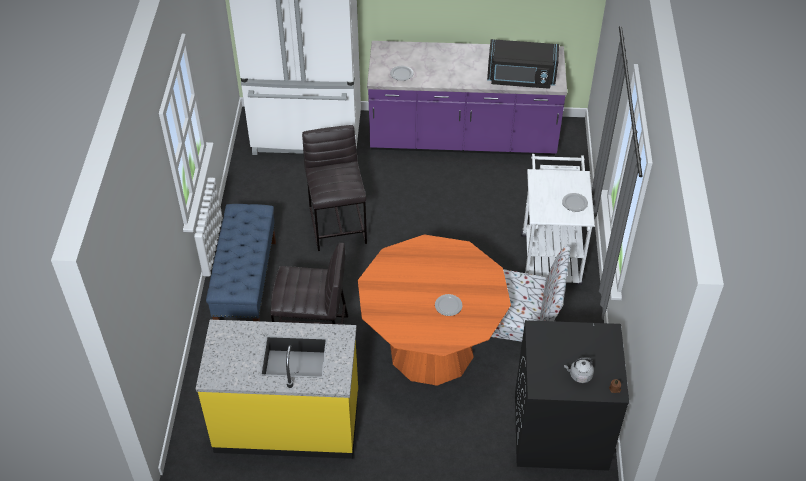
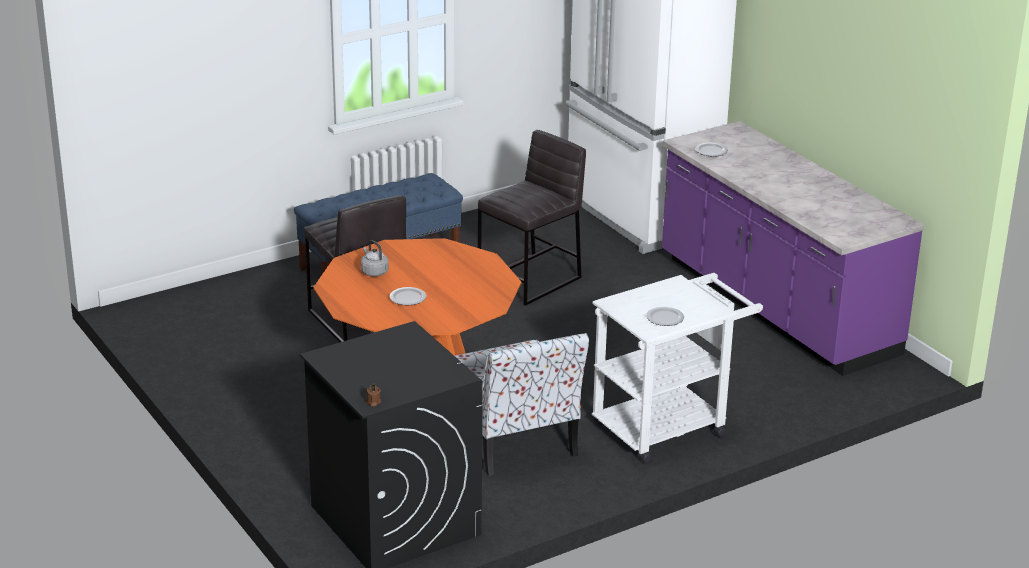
camera: 55 degrees right, 20 degrees down
yellow counter [196,320,358,459] -> none
black microwave [487,39,559,89] -> none
grey kettle [564,358,594,383] -> grey kettle moved to [361,240,389,277]

